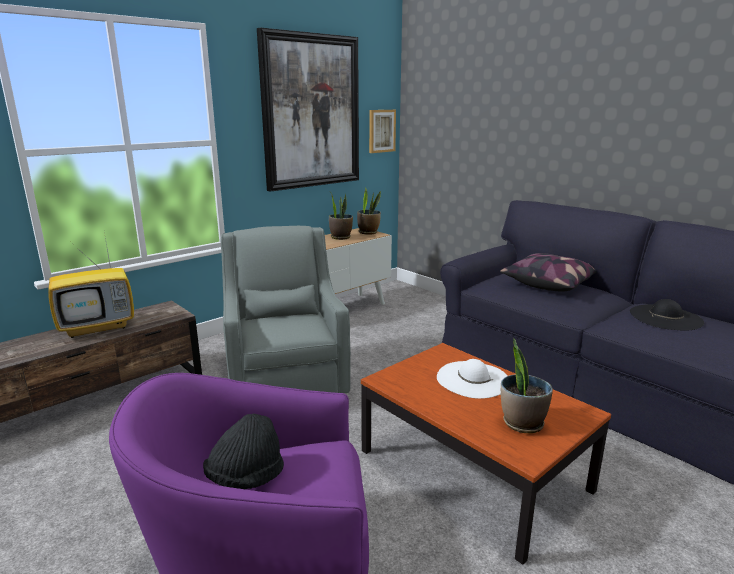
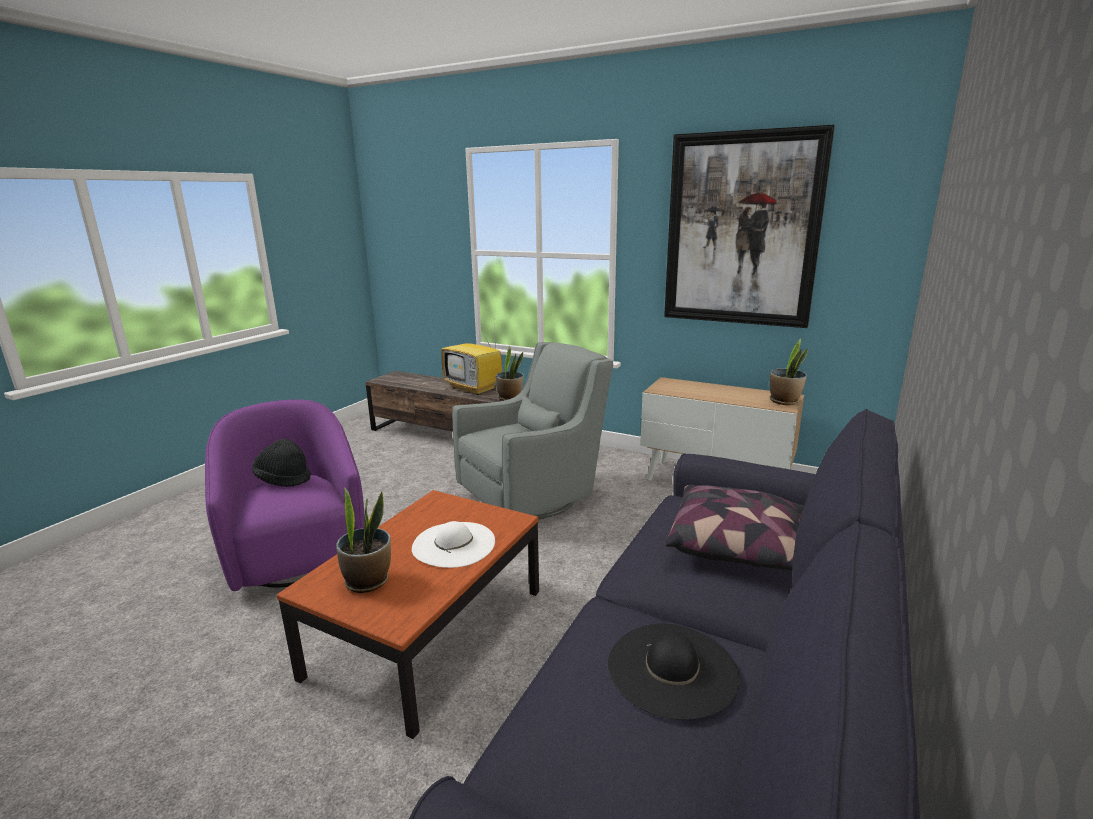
camera: 70 degrees right, 0 degrees up
potted plant [329,193,353,240] -> potted plant moved to [496,346,524,401]
picture [369,110,396,153] -> none

